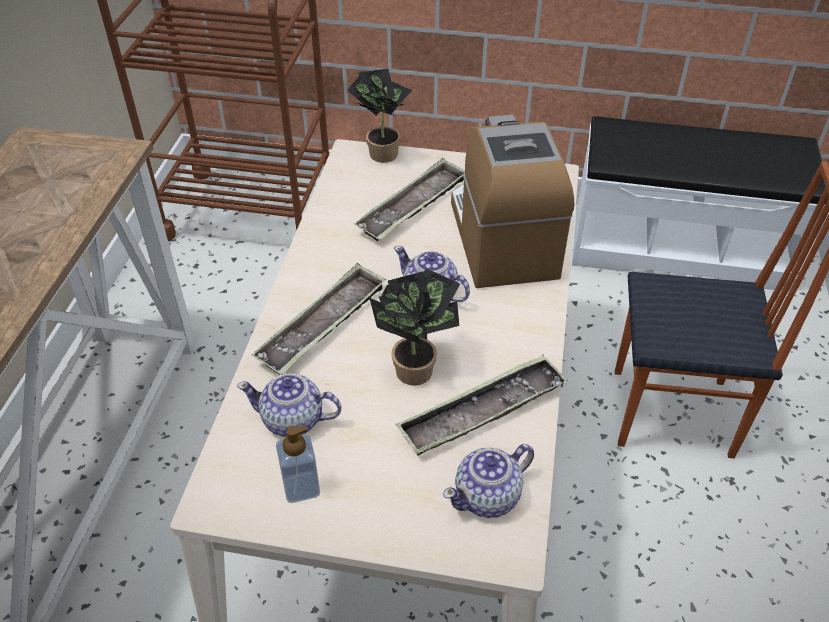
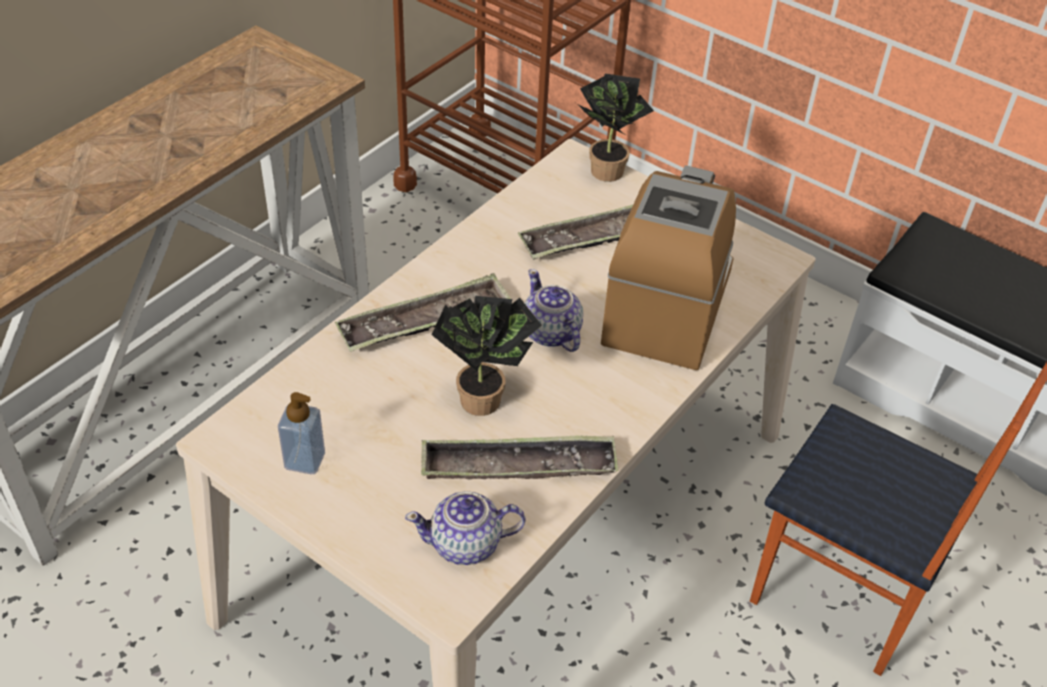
camera: 25 degrees right, 0 degrees up
teapot [237,374,342,437] -> none

